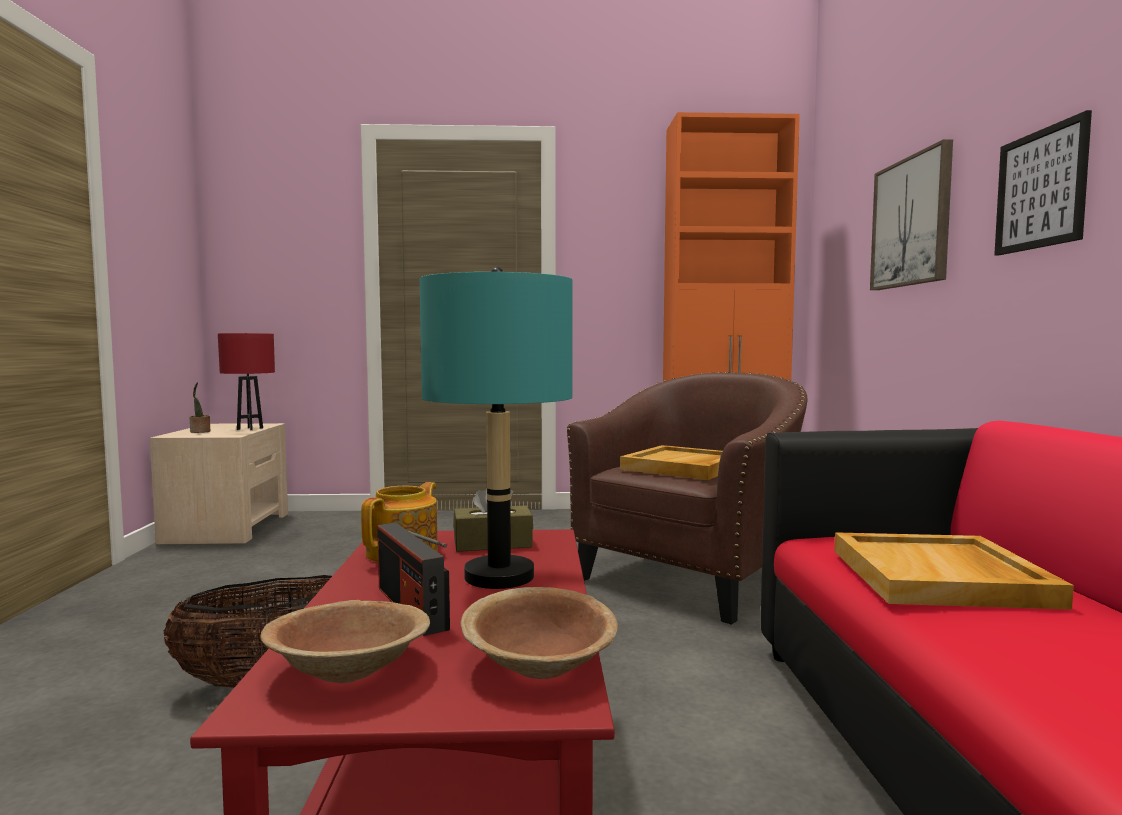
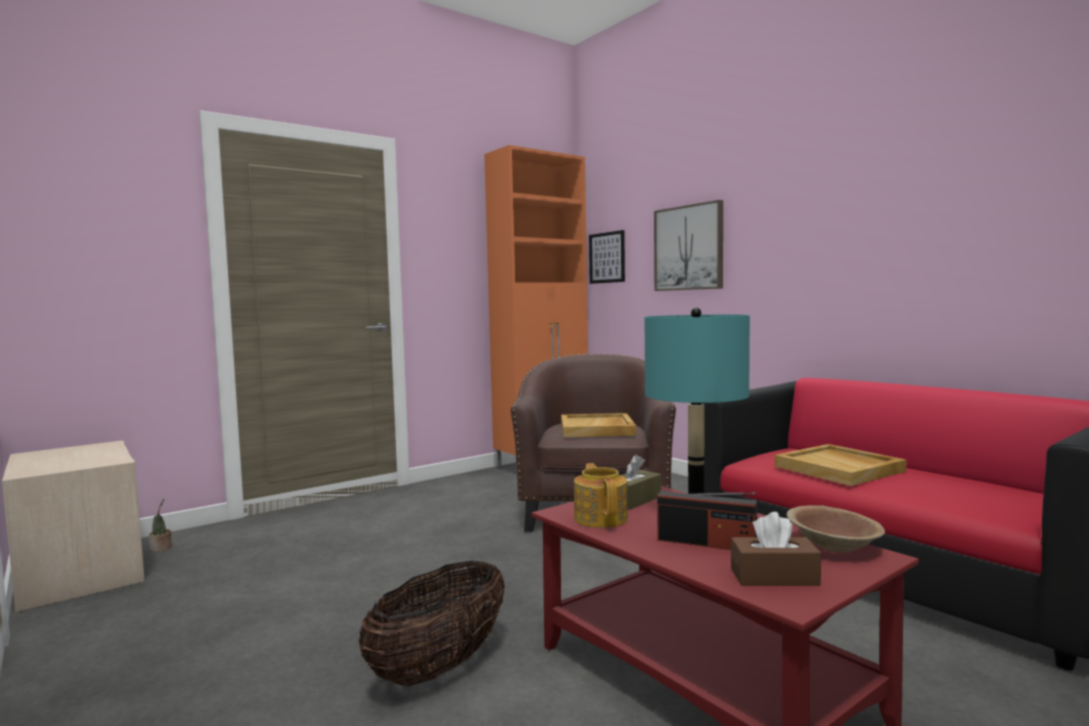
camera: 35 degrees left, 0 degrees up
potted plant [189,382,210,433] -> potted plant moved to [149,499,172,552]
red table lamp [218,333,275,430] -> none
brown bowl [260,600,430,683] -> brown tissue box [731,512,821,586]
picture [994,110,1092,256] -> picture moved to [589,230,625,284]

